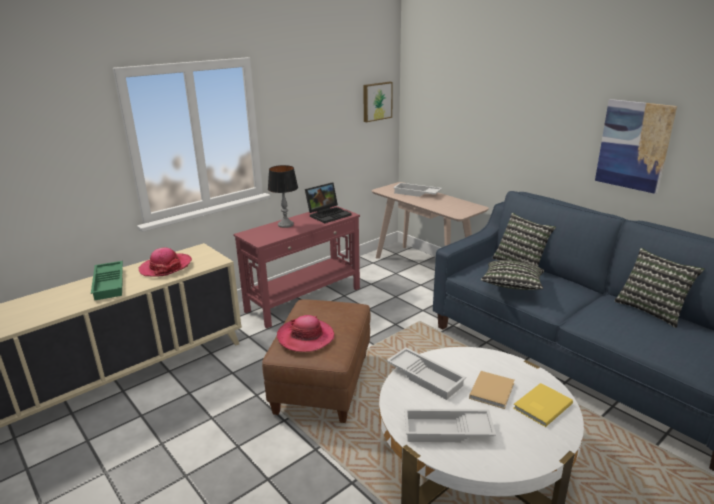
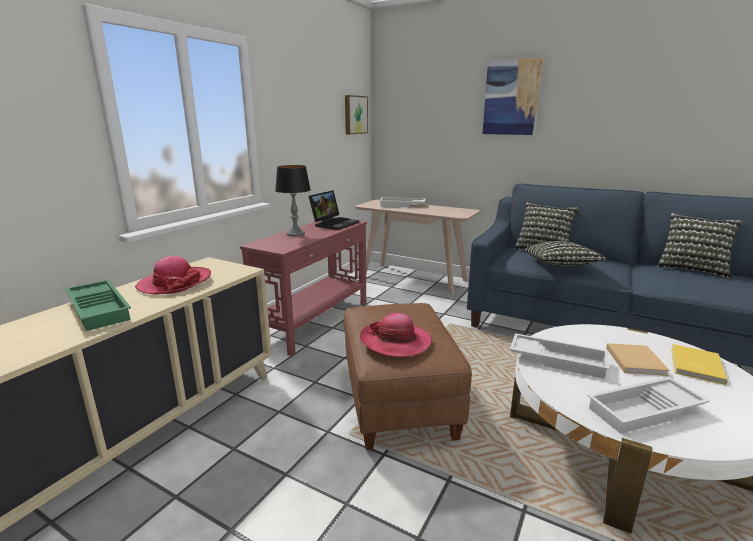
camera: 20 degrees left, 5 degrees down
picture [595,99,677,194] -> picture moved to [482,57,543,135]

